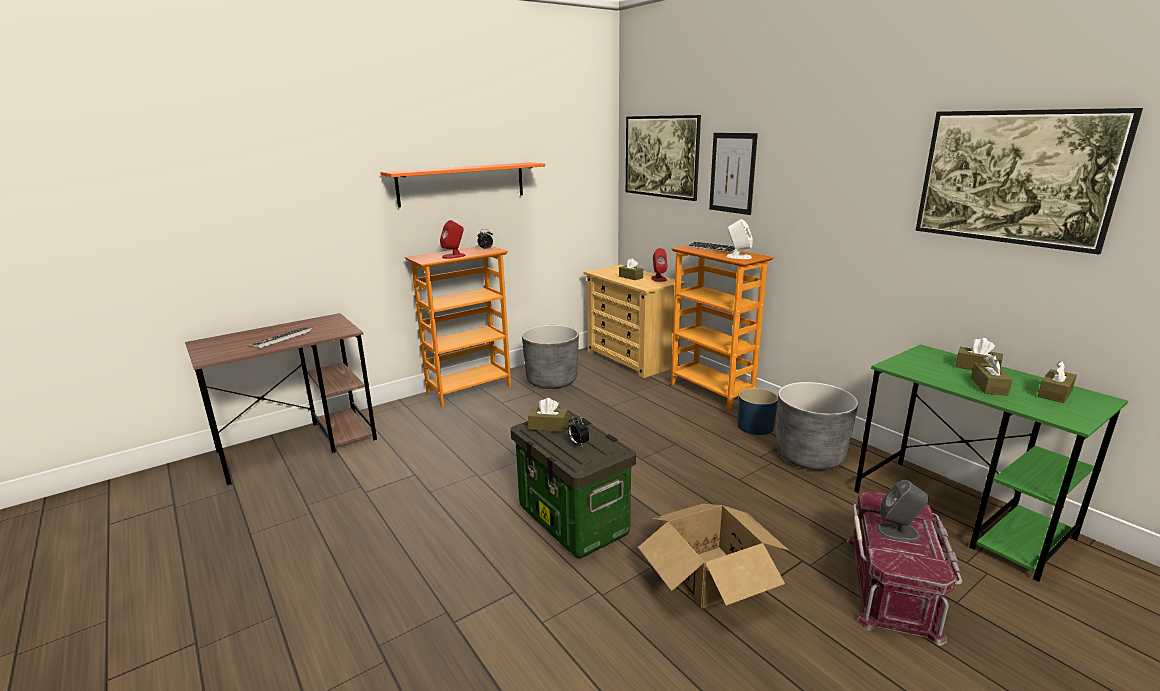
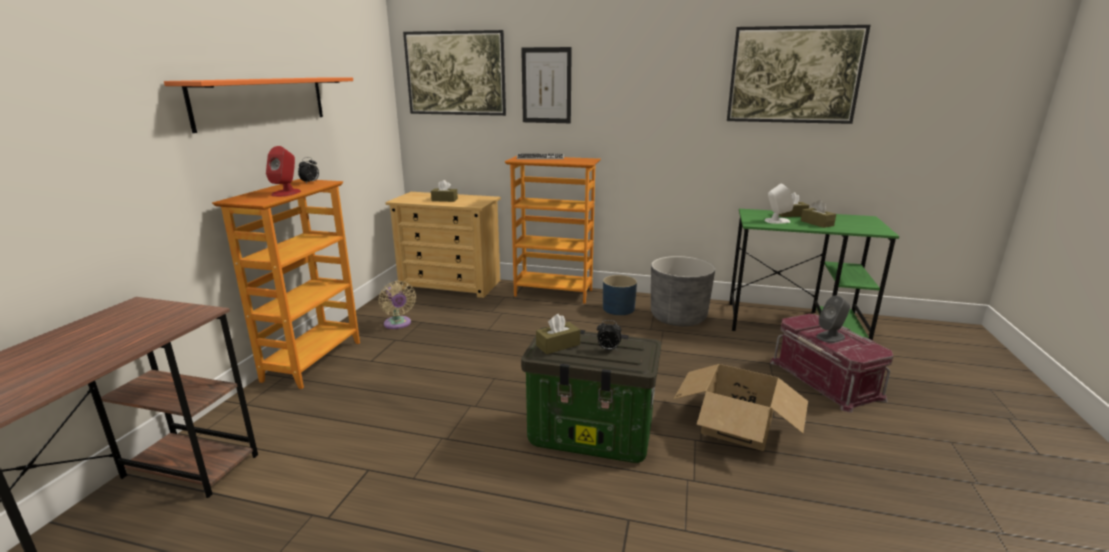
camera: 40 degrees left, 0 degrees up
keyboard [249,328,312,348] -> none
grey planter [522,325,579,389] -> beige fan [378,281,416,329]
red speaker [651,248,668,282] -> none
white speaker [726,219,753,259] -> white speaker moved to [764,184,794,224]
brown tissue box [1038,361,1077,403] -> none

